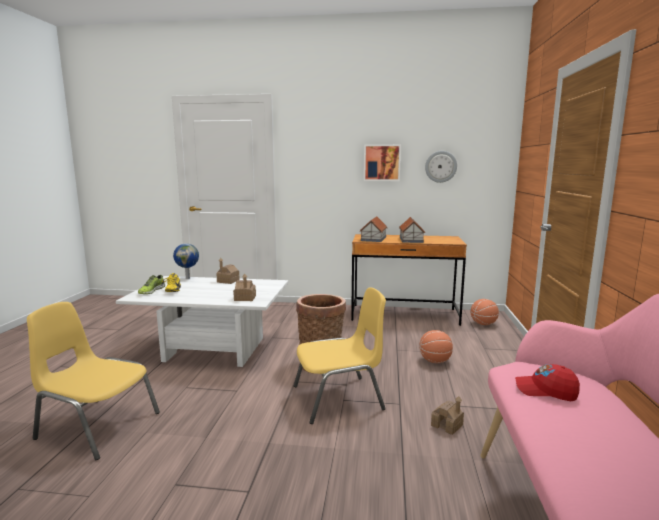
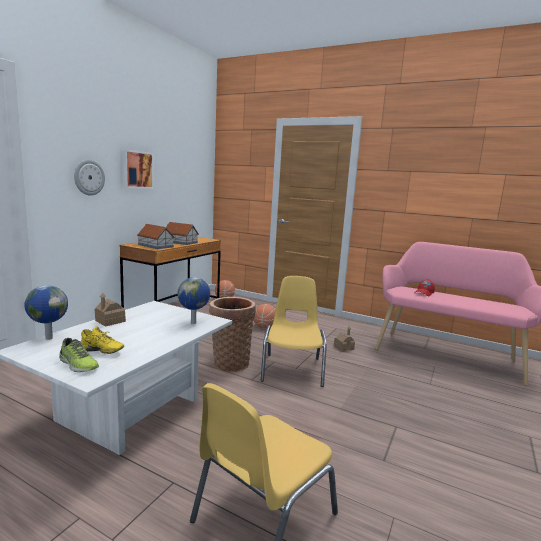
camera: 70 degrees left, 0 degrees up
toy house [233,274,256,301] -> globe [177,277,210,324]
wall clock [425,151,457,183] -> wall clock moved to [74,159,105,196]

